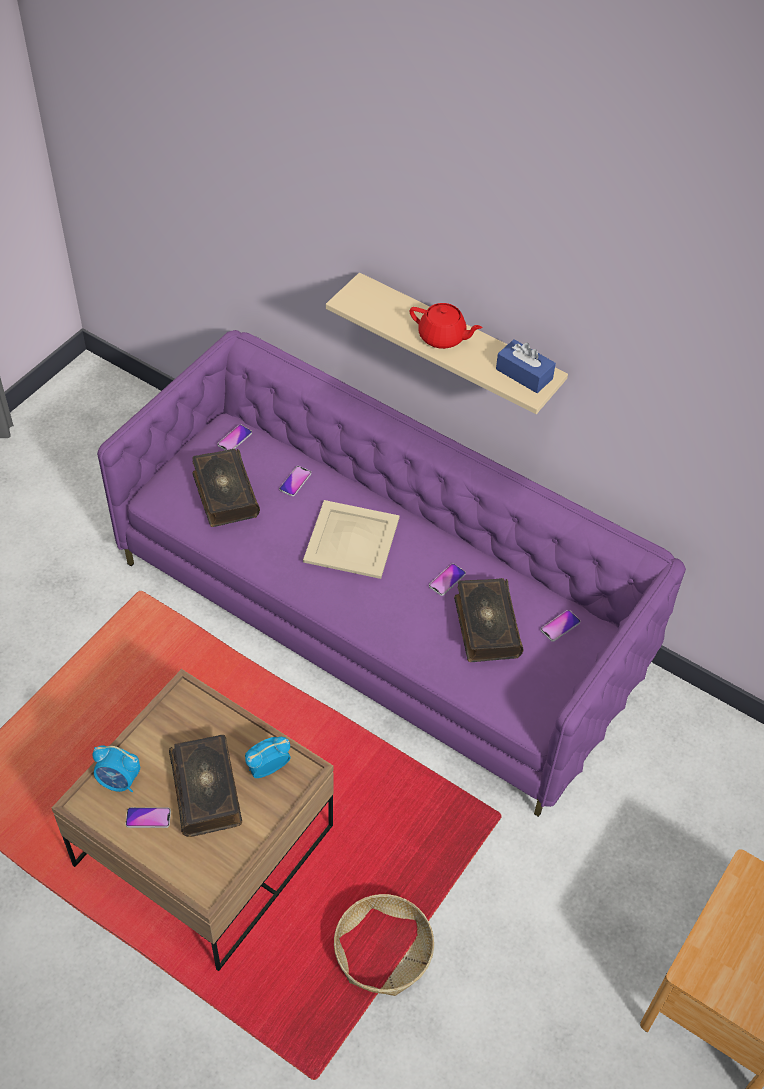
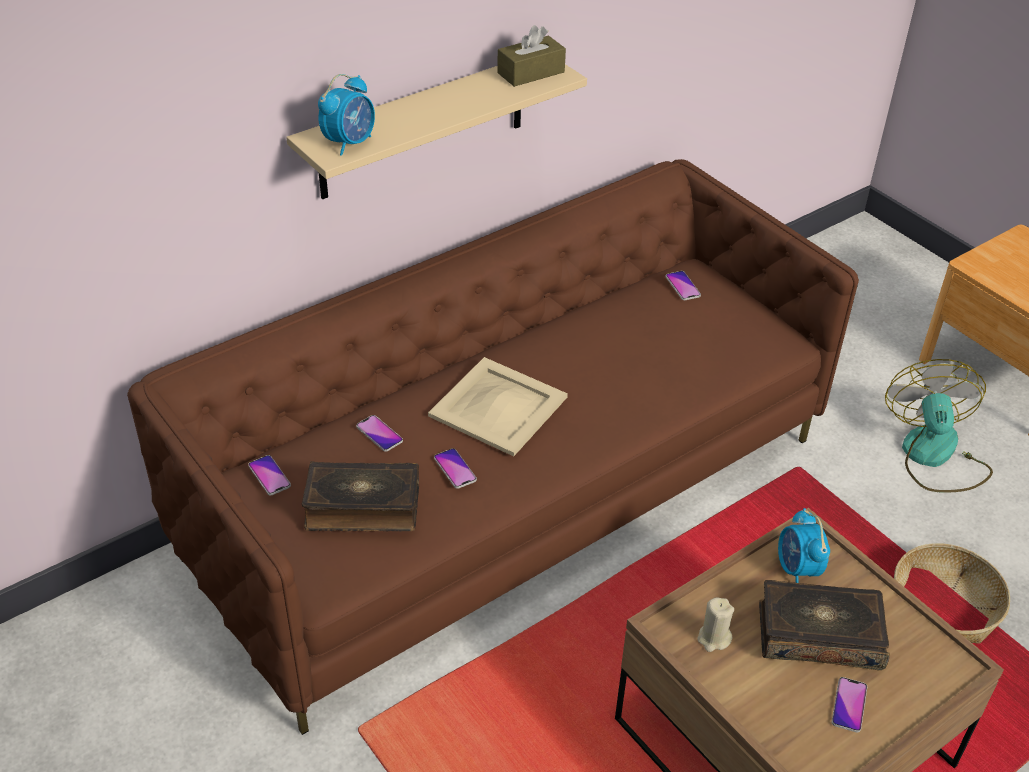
camera: 70 degrees left, 10 degrees down
alarm clock [93,745,140,792] -> alarm clock moved to [318,74,375,156]
purple sofa [97,330,686,817] -> brown sofa [127,159,859,735]
red teapot [409,303,482,349] -> none
phone [429,563,466,596] -> phone moved to [434,448,477,489]
book [454,578,524,662] -> none
blue tissue box [496,339,556,393] -> brown tissue box [497,25,566,87]
none -> beige candle [697,598,734,652]
none -> fan [885,359,993,493]

